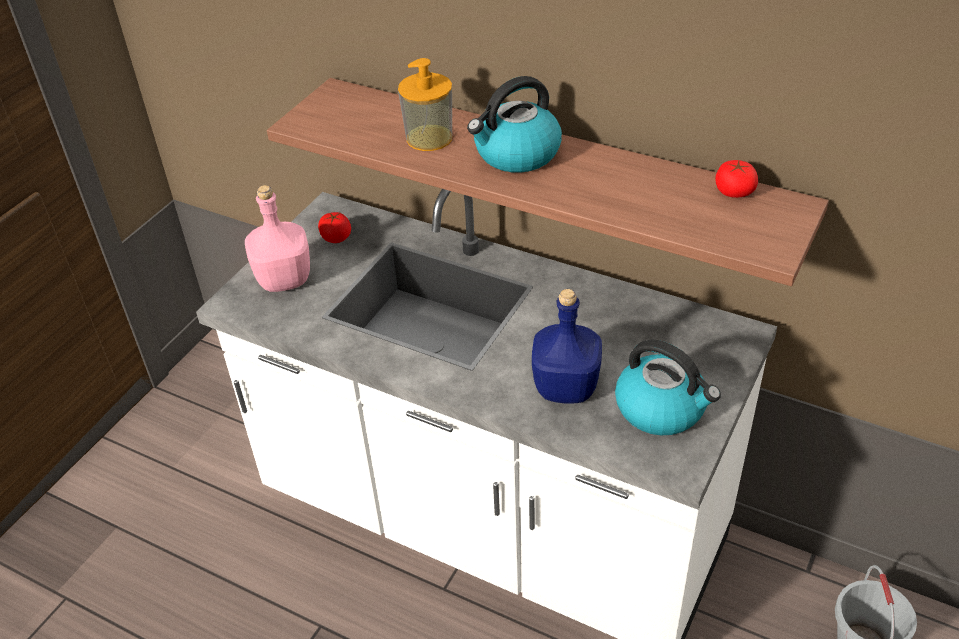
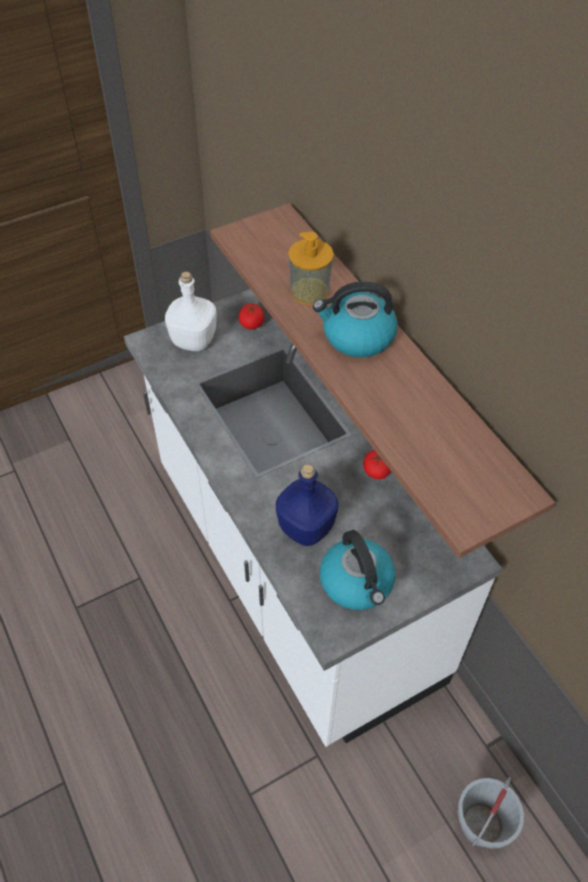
camera: 30 degrees right, 10 degrees up
pink bottle [245,185,310,292] -> white bottle [165,272,217,351]
tomato [715,160,758,198] -> tomato moved to [363,450,391,479]

